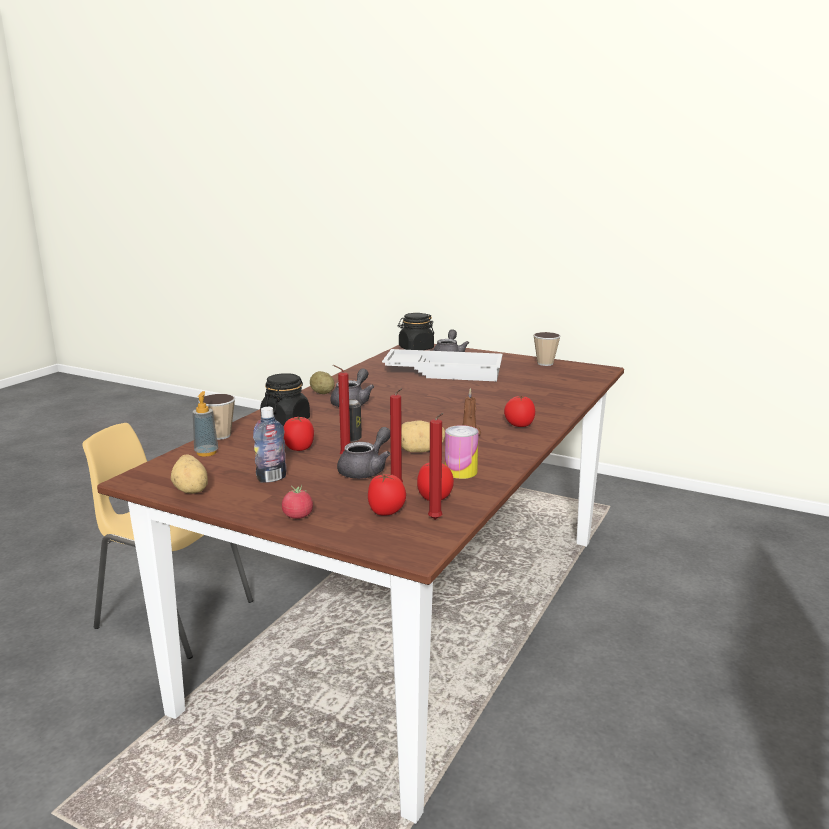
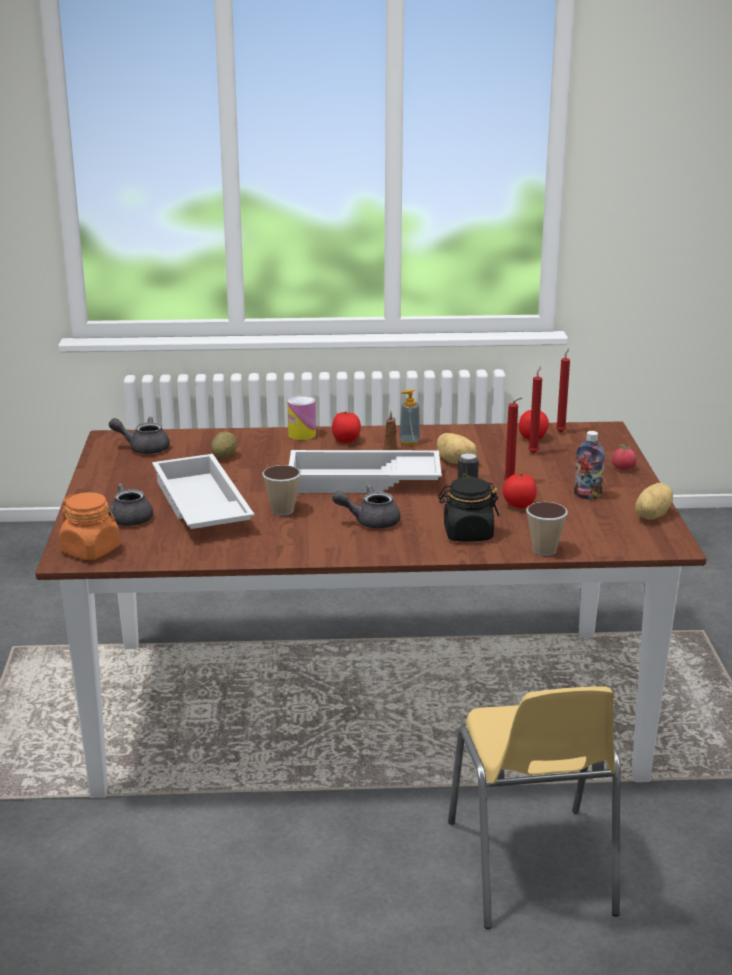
camera: 120 degrees left, 5 degrees up
soap dispenser [192,391,218,457] -> soap dispenser moved to [399,389,420,446]
potato [310,371,335,394] -> potato moved to [211,432,237,458]
grey teapot [337,427,390,479] -> grey teapot moved to [109,417,170,454]
tomato [368,474,406,516] -> none
black jar [398,313,434,350] -> orange jar [59,492,120,560]
can [445,425,479,479] -> can moved to [287,395,316,440]
cup [533,332,561,366] -> cup moved to [262,465,301,516]
none -> white tray [289,450,442,493]

